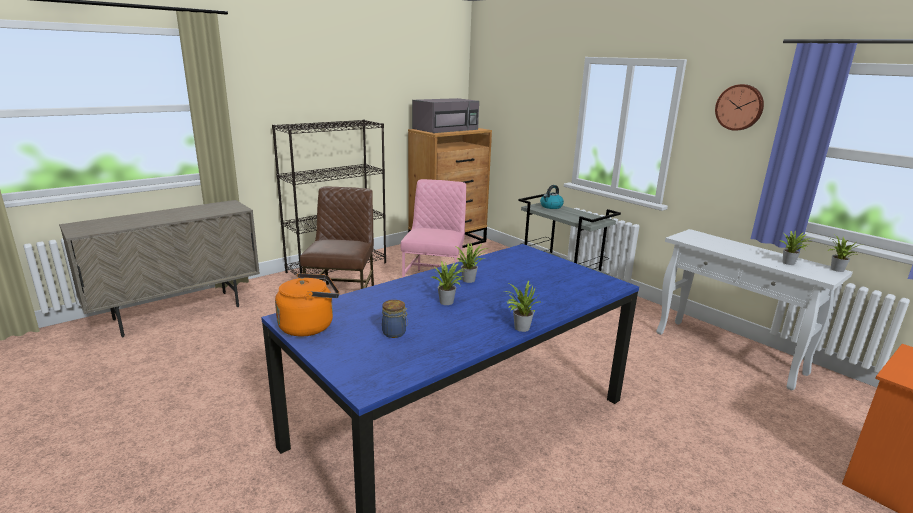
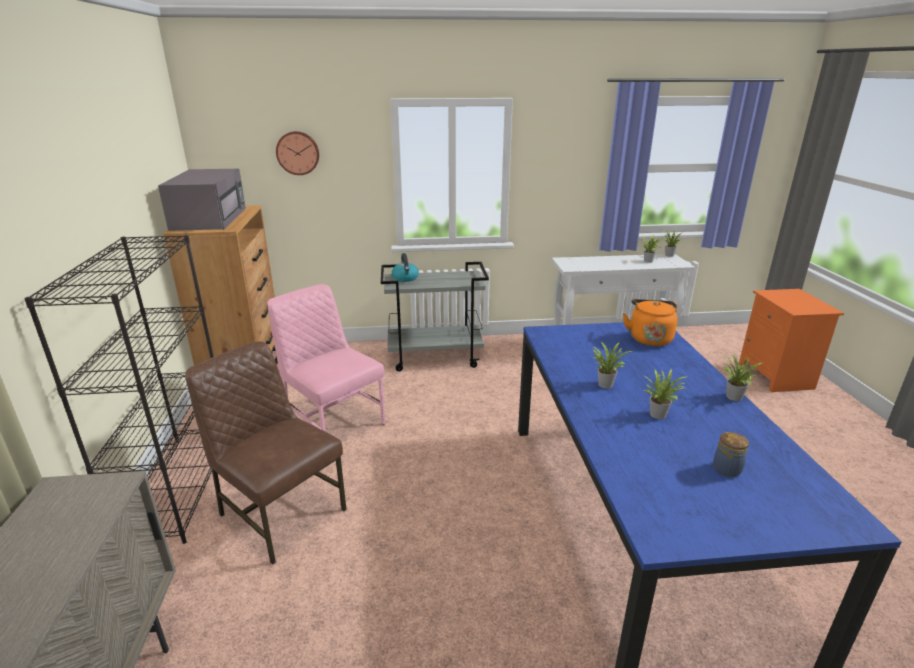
camera: 55 degrees left, 5 degrees up
orange kettle [275,273,339,337] -> orange kettle moved to [623,299,678,346]
wall clock [715,84,764,131] -> wall clock moved to [276,131,319,175]

